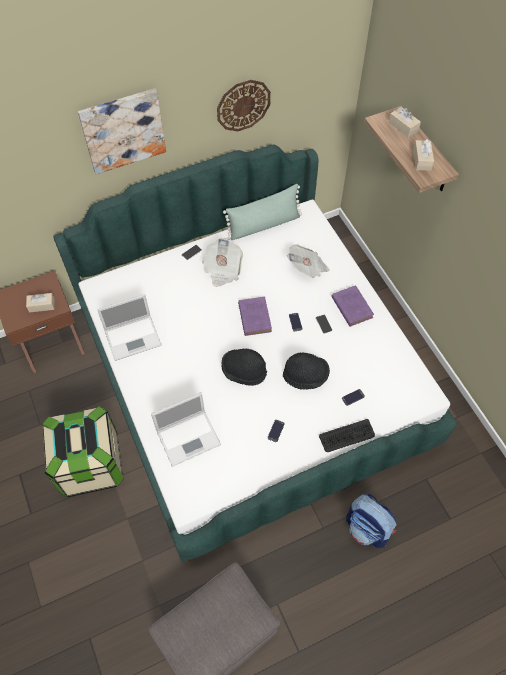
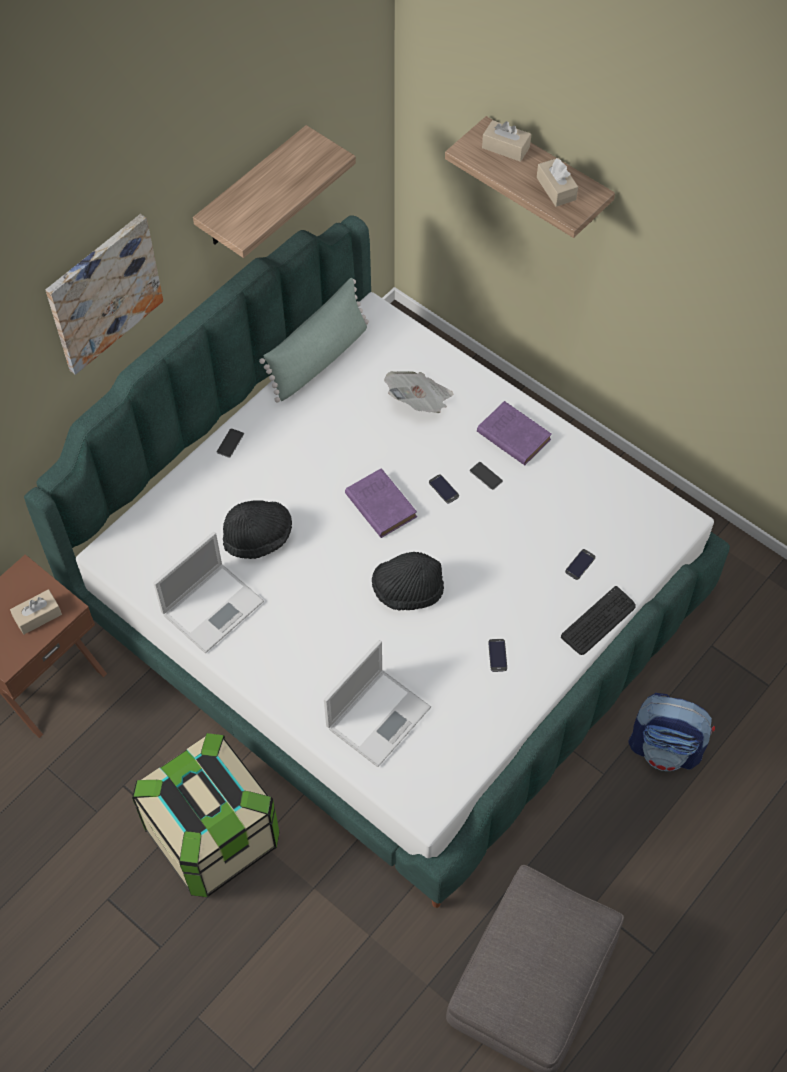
camera: 25 degrees left, 0 degrees up
newspaper [202,238,243,287] -> none
wall clock [217,80,271,131] -> shelf [193,125,356,258]
black hat [283,352,330,390] -> black hat moved to [223,500,292,559]

